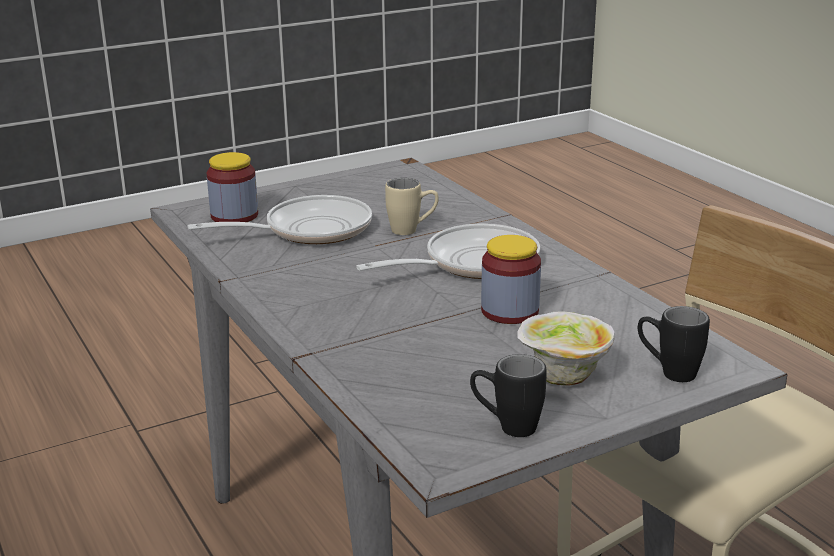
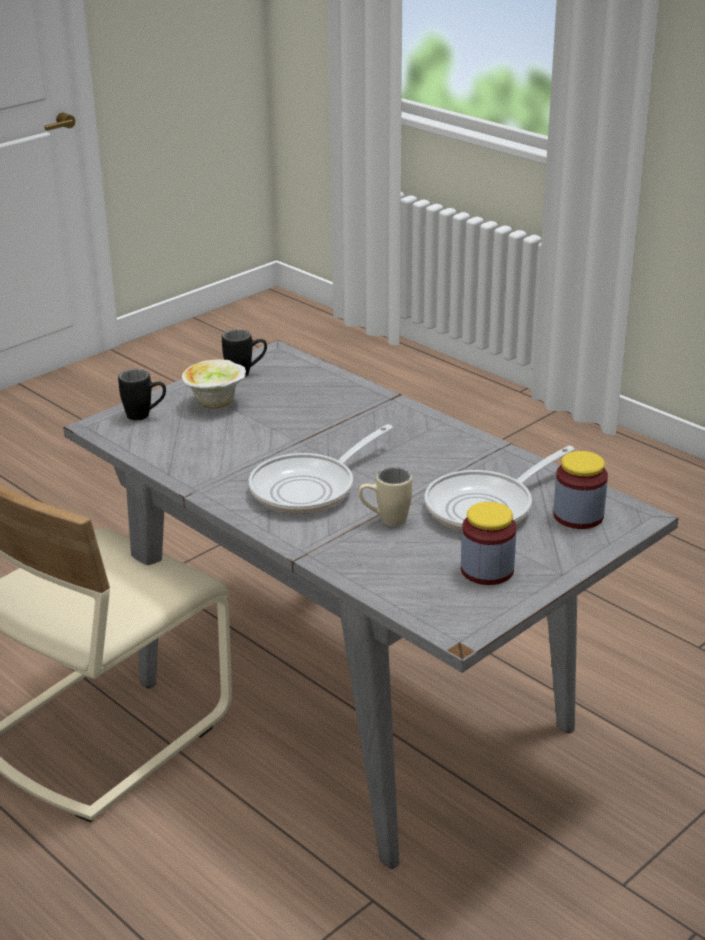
camera: 165 degrees right, 5 degrees up
jar [481,235,541,324] -> jar moved to [461,502,516,585]

